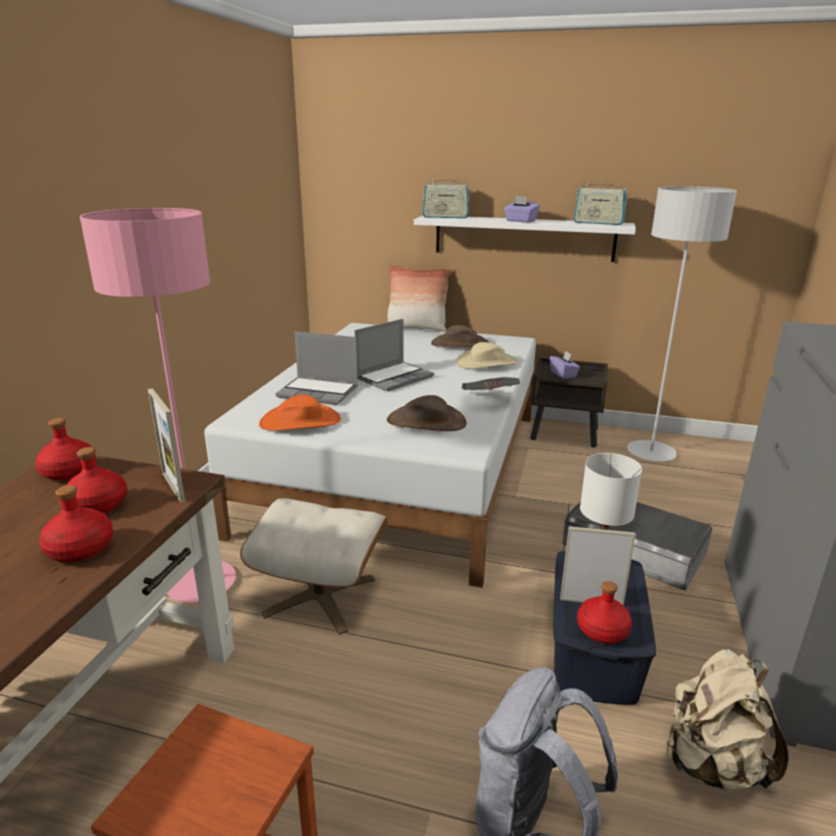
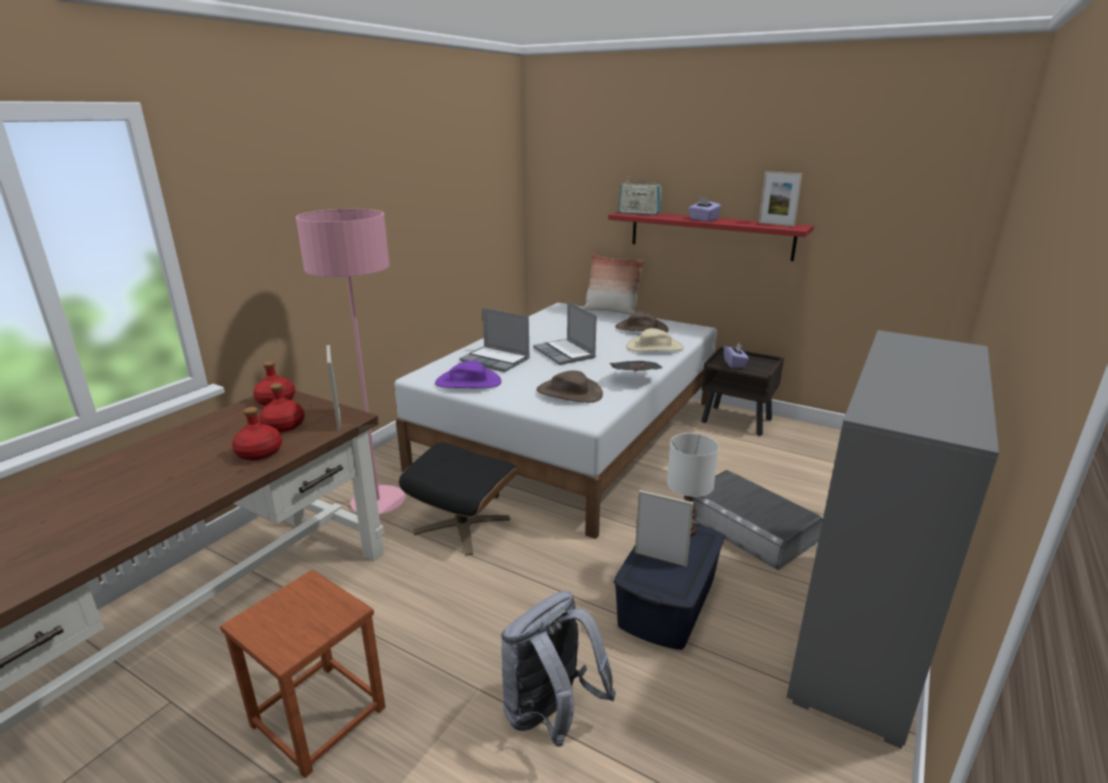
camera: 15 degrees right, 0 degrees up
beige ottoman [240,498,388,635] -> black ottoman [398,443,519,556]
orange hat [259,394,341,431] -> purple hat [435,360,501,388]
laptop [354,319,434,392] -> laptop turned 90 degrees clockwise [533,302,597,365]
white shelf [414,216,636,262] -> red shelf [608,212,814,261]
radio [573,179,628,225] -> picture frame [759,171,803,227]
red bottle [577,581,632,644] -> none
grey floor lamp [627,186,737,462] -> none
beige backpack [665,649,789,793] -> none

